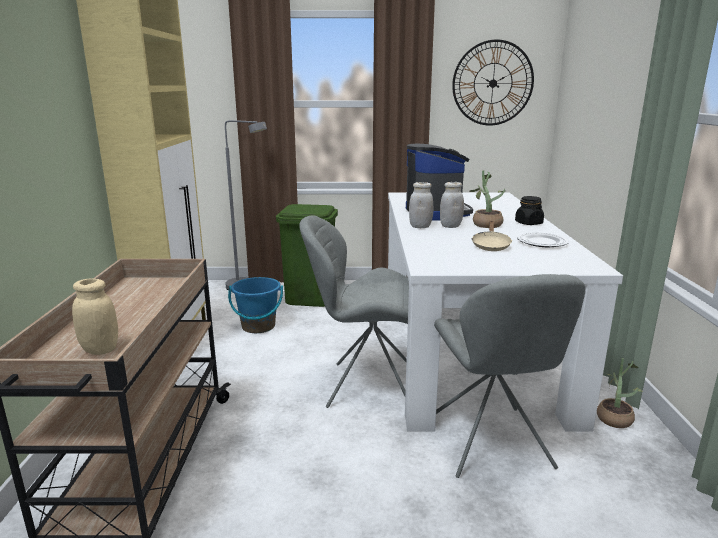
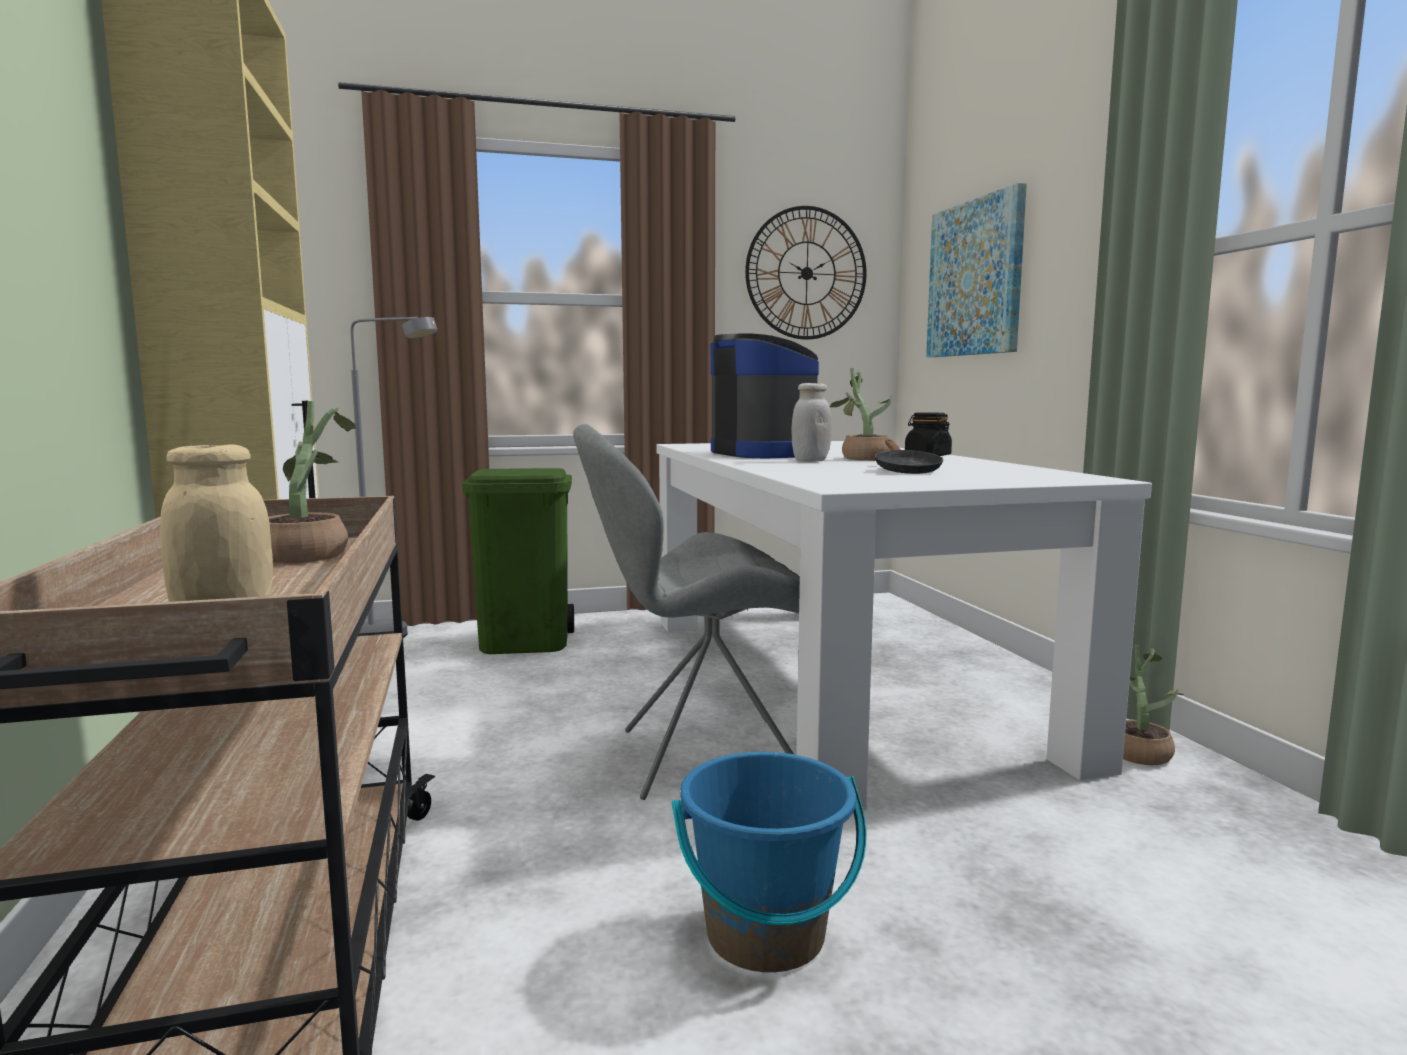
camera: 15 degrees left, 10 degrees down
blue bucket [228,277,283,333] -> blue bucket moved to [672,752,867,972]
white jar [409,182,433,228] -> none
grey chair [434,274,585,478] -> none
beige frying pan [471,221,512,251] -> black frying pan [875,439,943,474]
plate [517,233,569,247] -> none
none -> potted plant [268,401,356,563]
none -> picture [926,183,1027,357]

